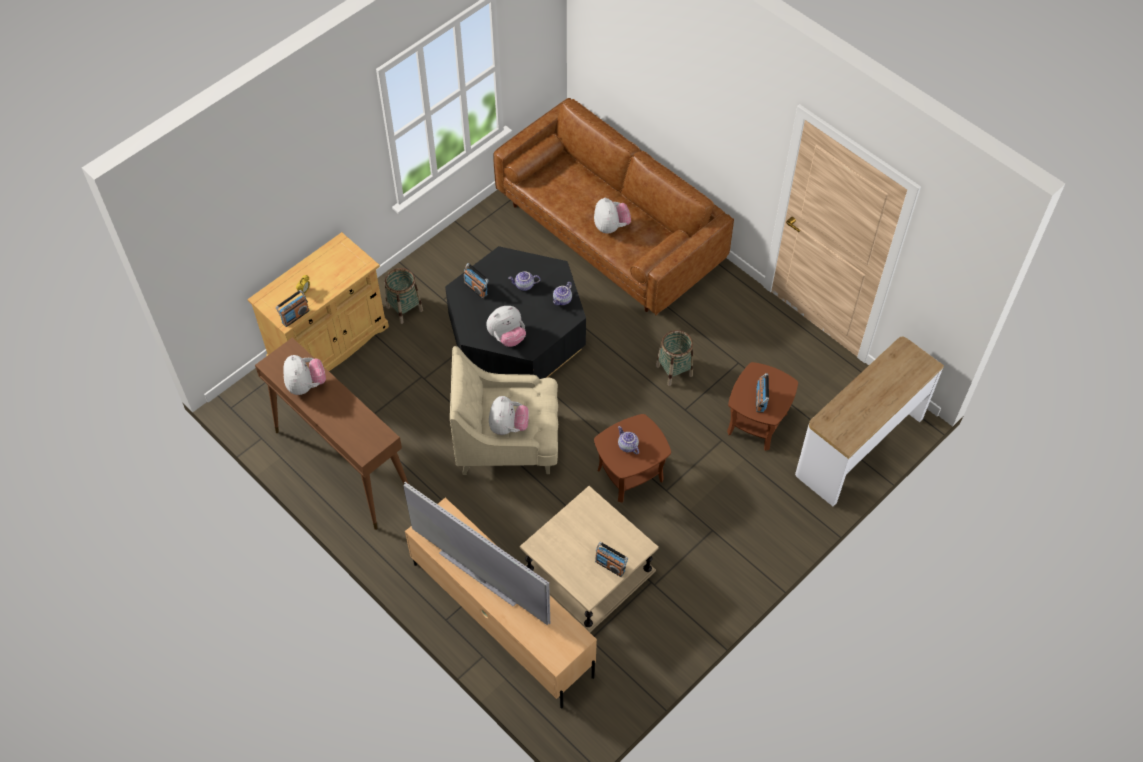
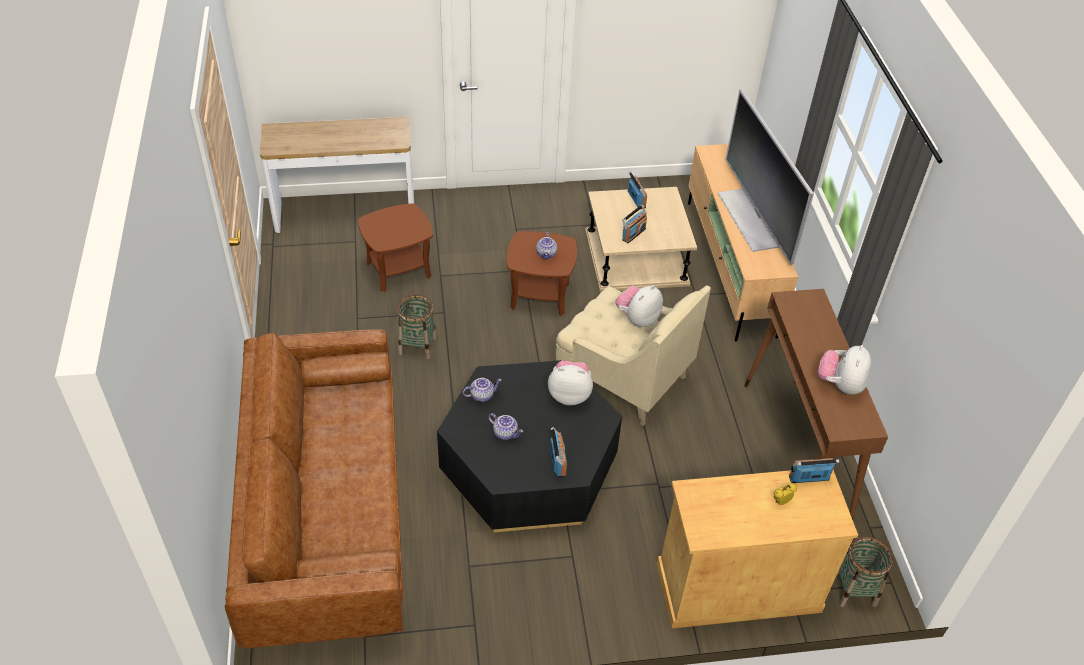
camera: 145 degrees left, 10 degrees down
basket [385,268,423,324] -> basket moved to [836,537,893,607]
plush toy [594,197,631,234] -> none
radio [756,373,769,413] -> radio moved to [622,205,647,243]

